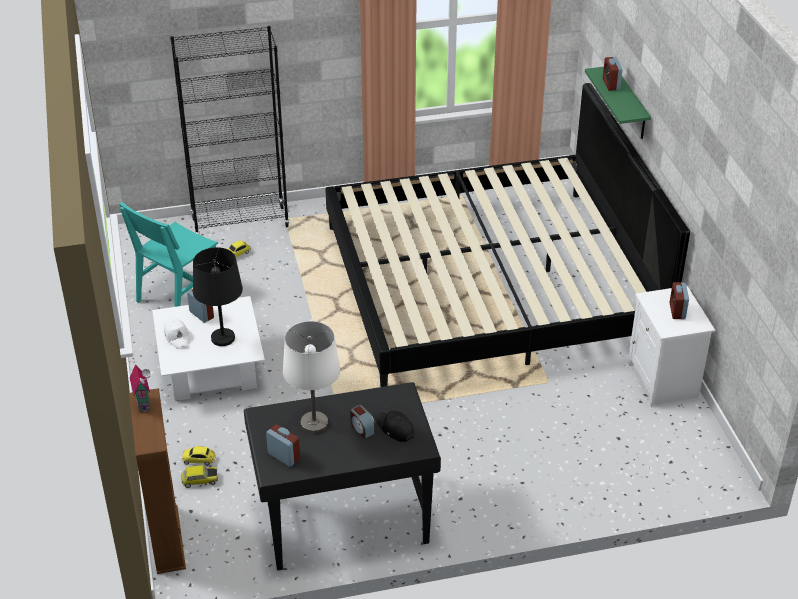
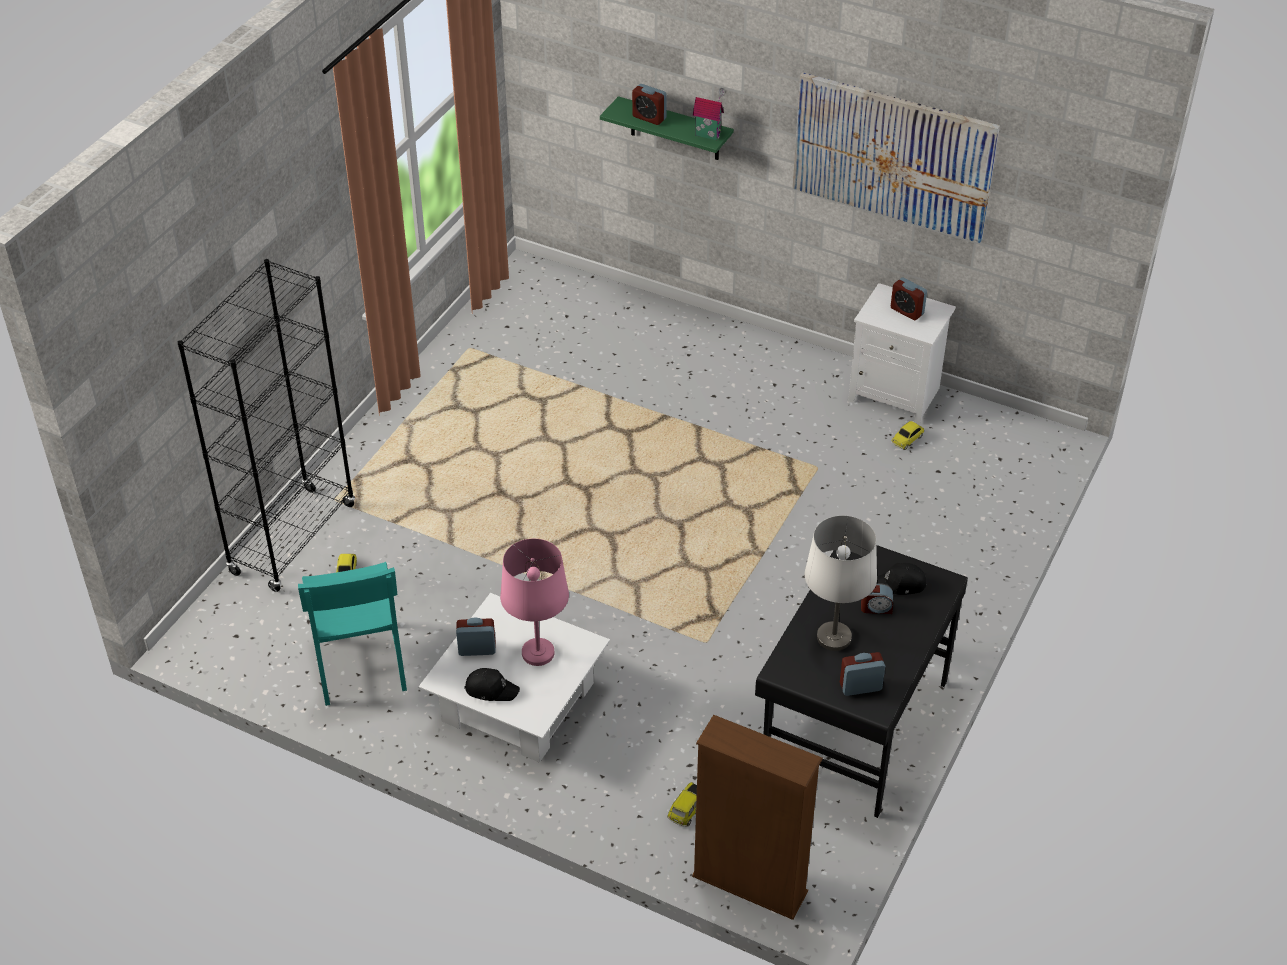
camera: 50 degrees left, 5 degrees up
toy house [130,364,151,412] -> toy house moved to [693,88,725,140]
white cap [164,319,190,348] -> black cap [464,668,520,701]
toy car [182,446,216,466] -> toy car moved to [891,421,924,450]
black table lamp [193,247,243,346] -> pink table lamp [500,539,569,666]
bed [325,83,690,387] -> none
none -> picture [793,72,1000,243]

